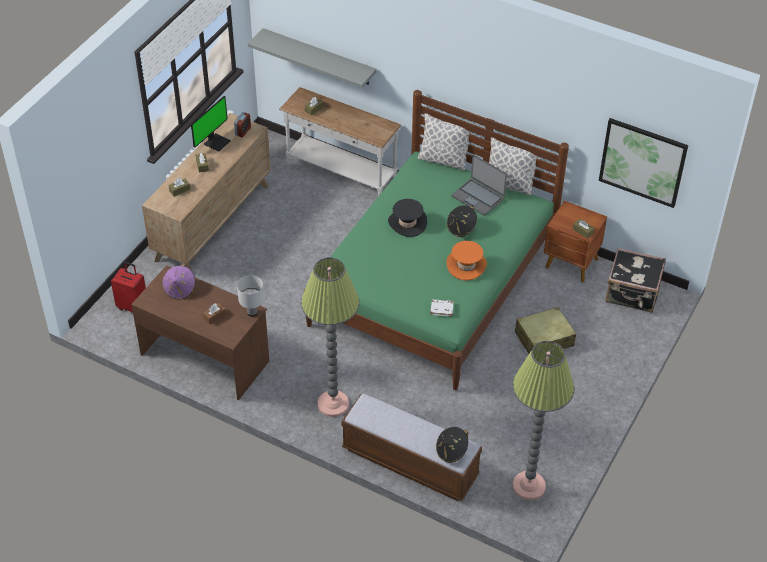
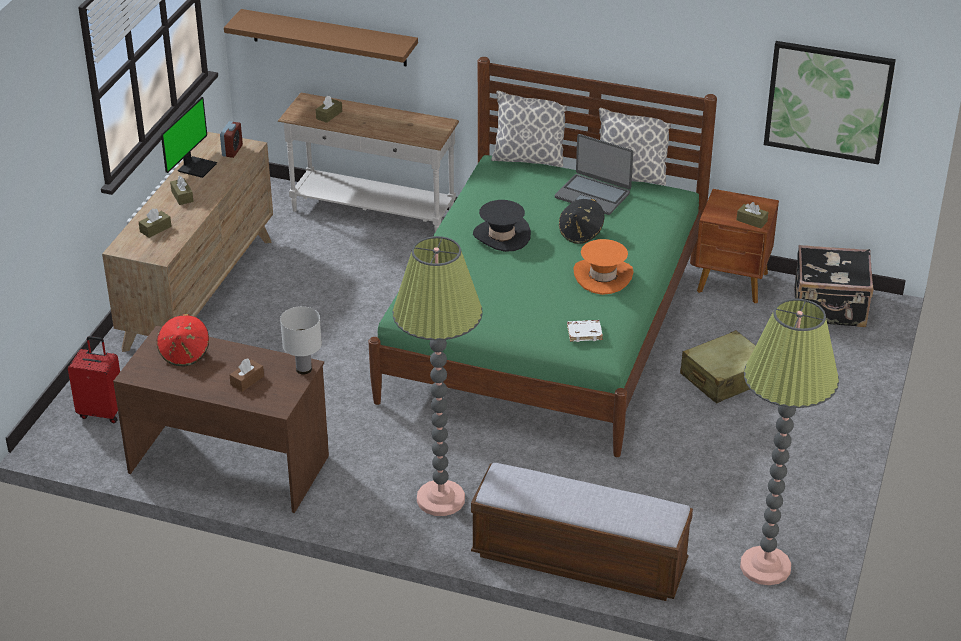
camera: 10 degrees left, 10 degrees down
purple hat [162,264,195,300] -> red hat [157,314,209,366]
grey shelf [248,28,377,88] -> brown shelf [224,9,418,66]
black hat [436,427,468,463] -> none

